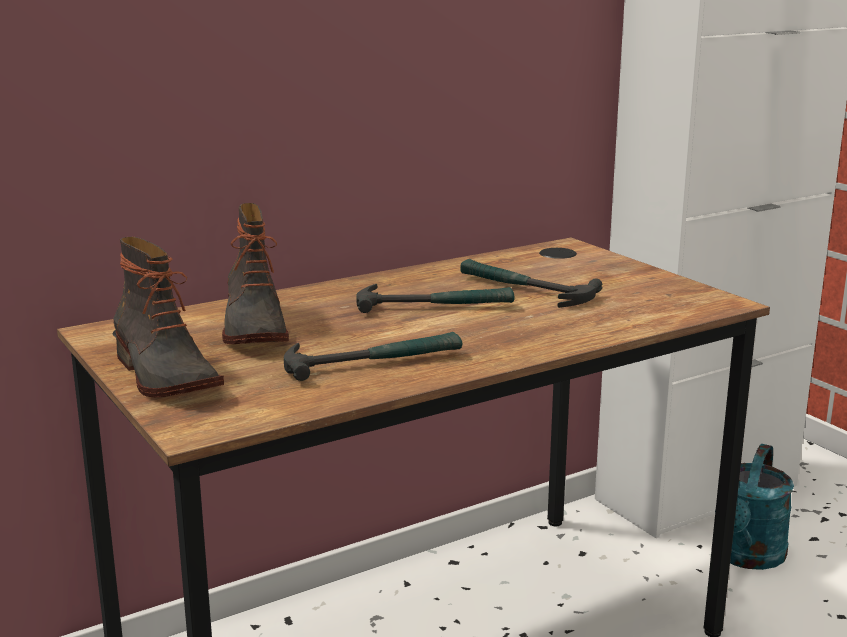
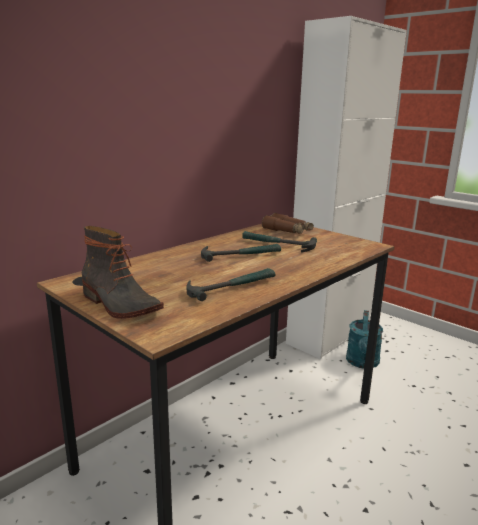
camera: 15 degrees left, 0 degrees up
boot [222,203,289,344] -> none
none -> brown binoculars [262,213,314,234]

